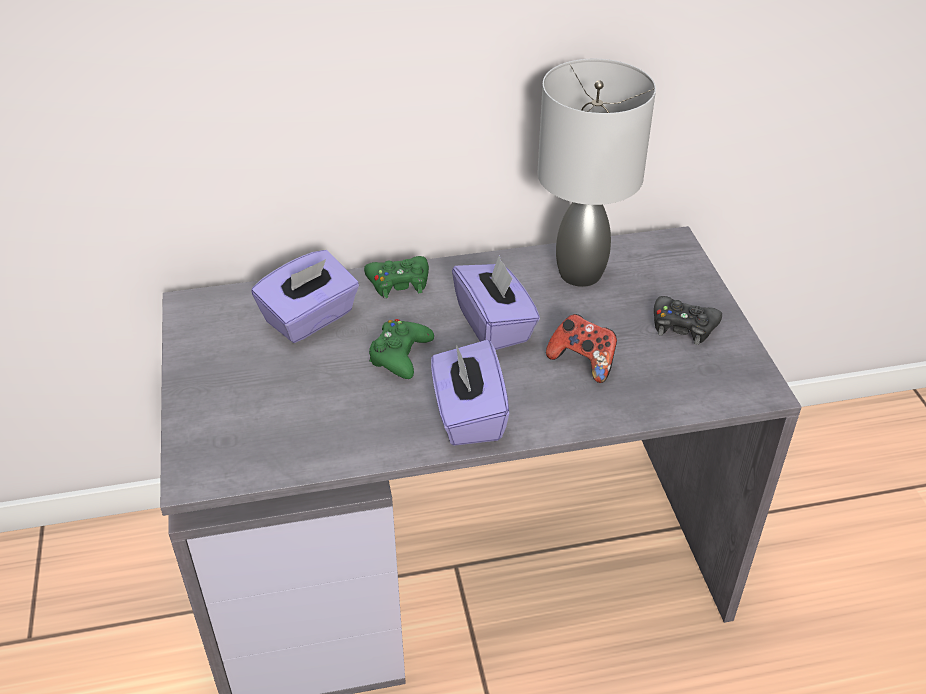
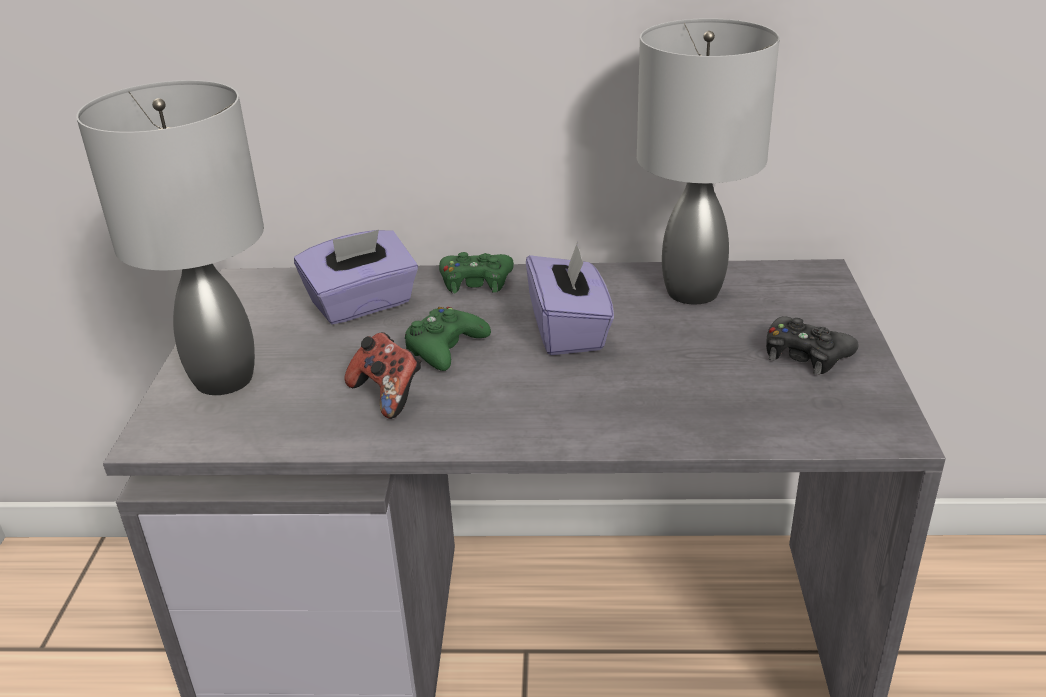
camera: 15 degrees right, 10 degrees down
purple tissue box [431,340,509,446] -> none
game controller [546,314,617,383] -> game controller moved to [344,332,421,419]
none -> grey table lamp [76,80,264,395]

